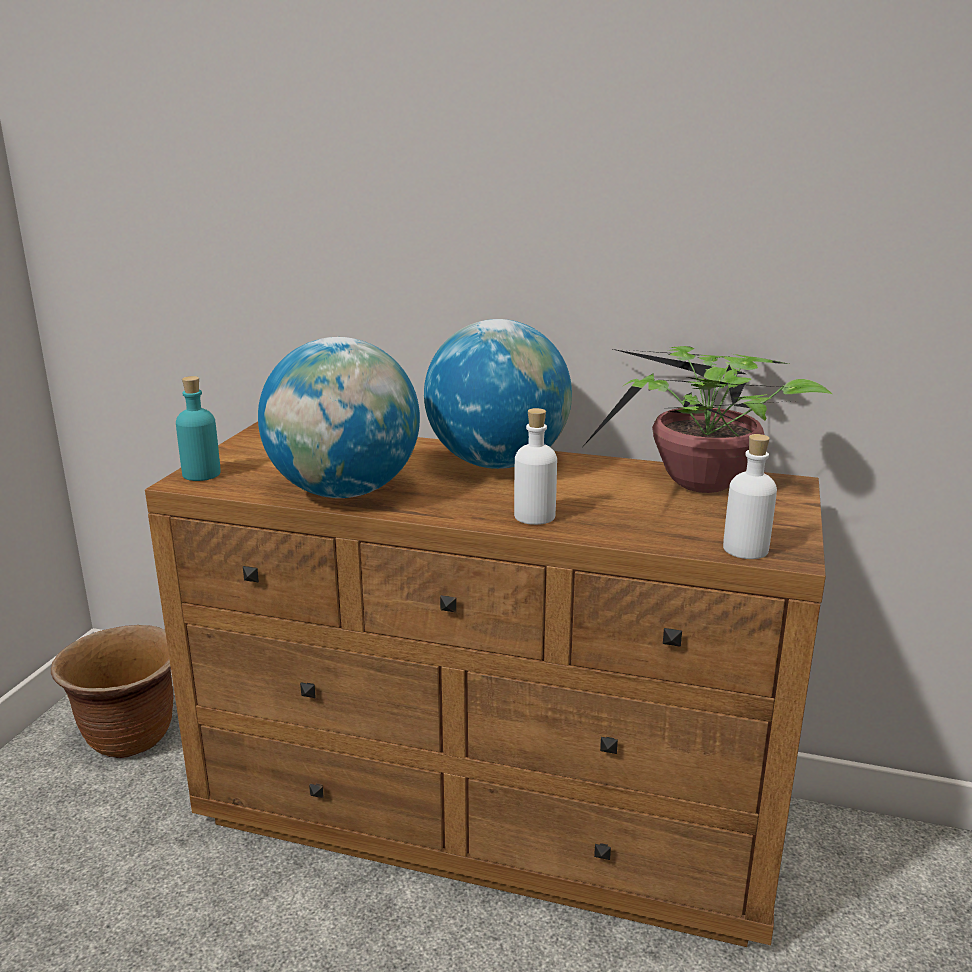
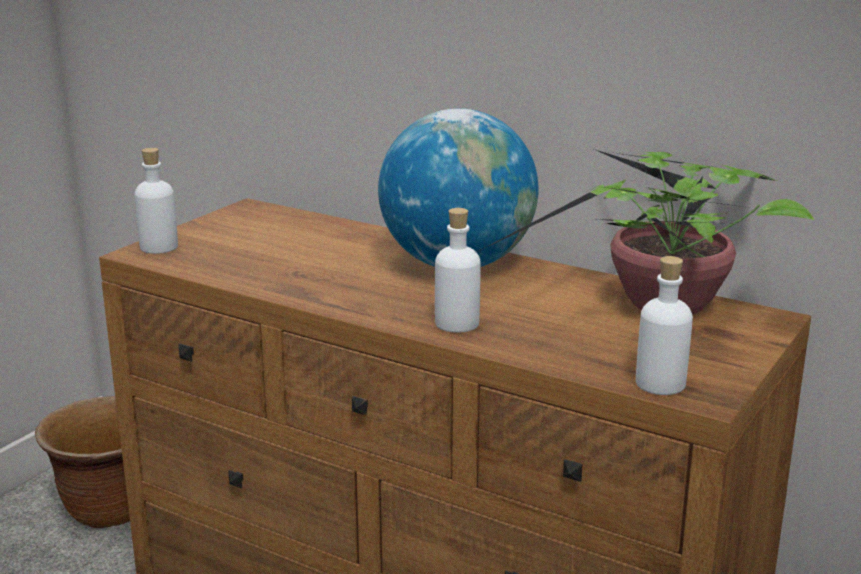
camera: 15 degrees right, 0 degrees up
turquoise bottle [176,376,221,481] -> white bottle [134,148,178,254]
globe [258,337,420,498] -> none

